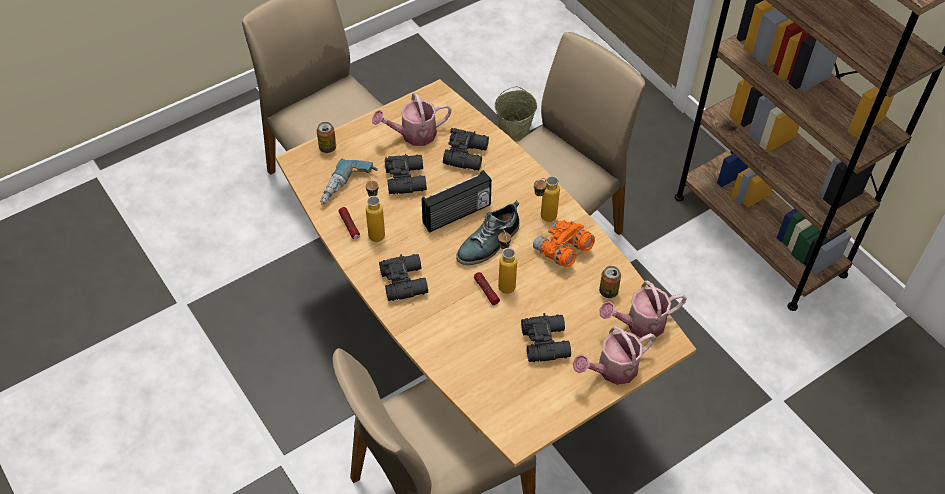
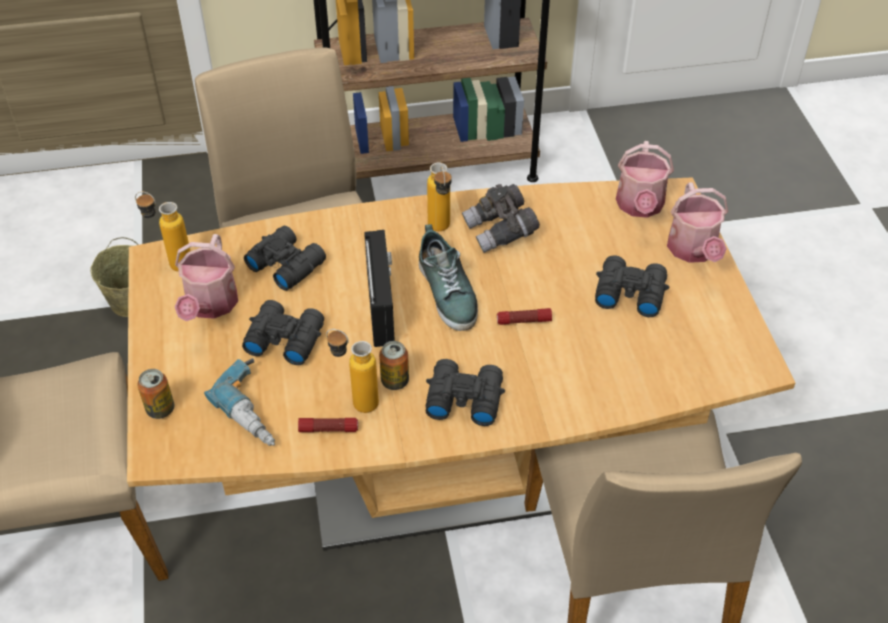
camera: 65 degrees left, 5 degrees down
bottle [498,229,517,294] -> bottle moved to [135,191,191,272]
orange binoculars [533,220,595,267] -> grey binoculars [462,184,540,253]
can [599,266,621,298] -> can moved to [379,341,409,390]

